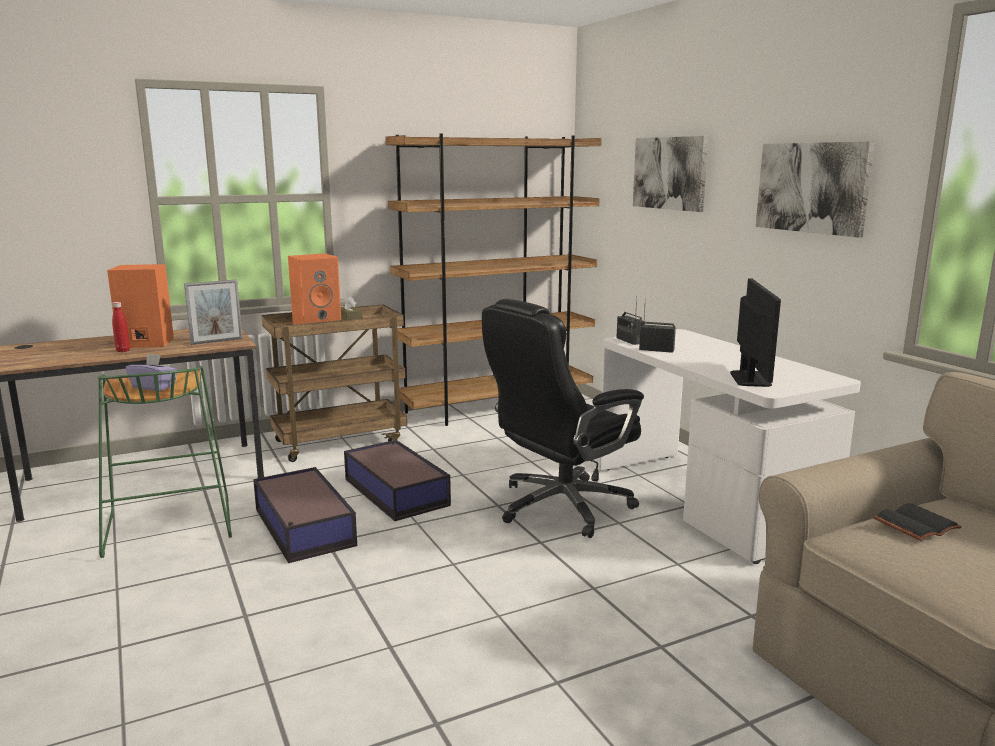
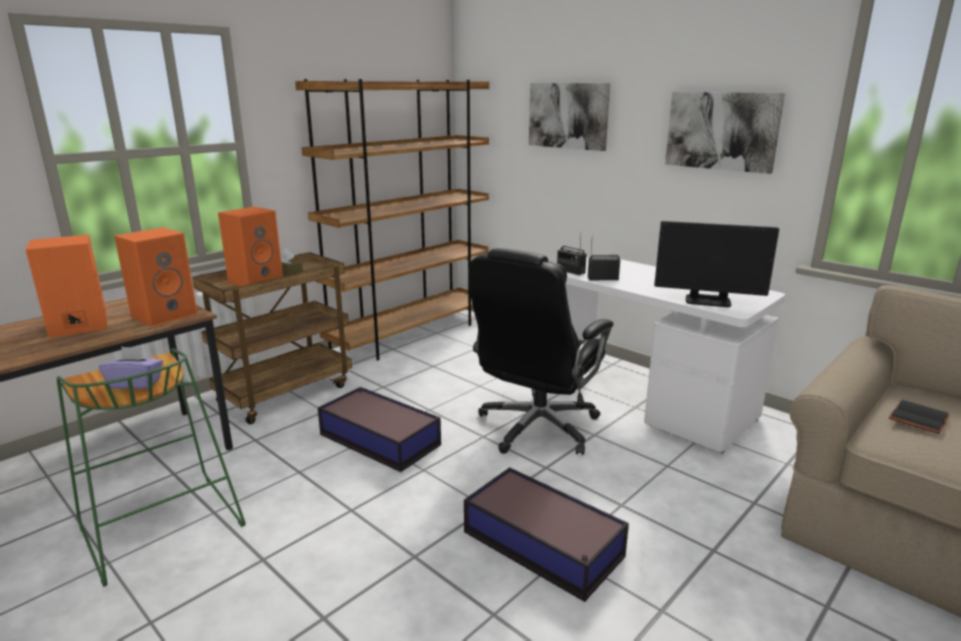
camera: 20 degrees left, 5 degrees up
red bottle [112,302,130,352] -> none
picture frame [184,279,243,345] -> orange speaker [114,227,198,327]
storage box [253,467,357,563] -> storage box moved to [464,467,629,602]
monitor [730,278,781,387] -> monitor turned 120 degrees clockwise [654,221,779,307]

